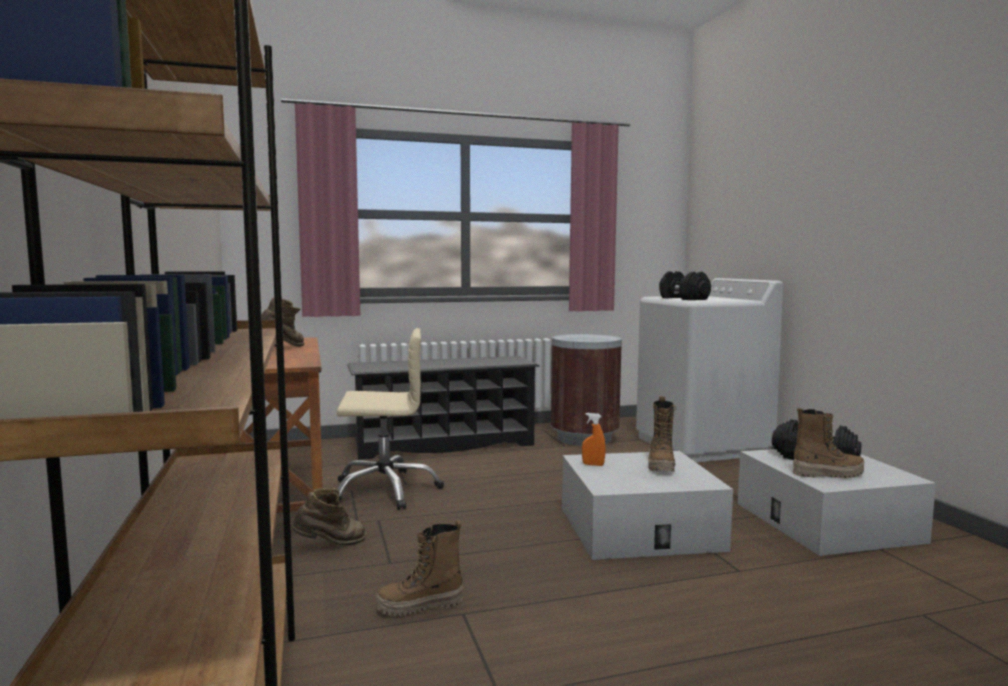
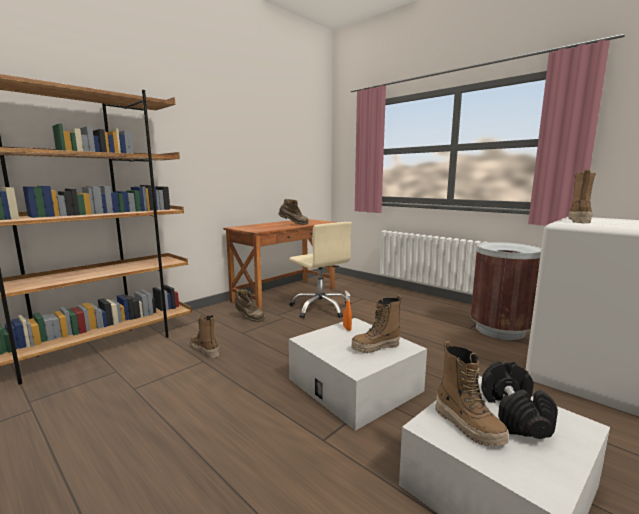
camera: 60 degrees right, 5 degrees up
black shoe rack [347,356,540,460] -> none
black dumbbell [659,271,711,300] -> boot [568,169,596,223]

